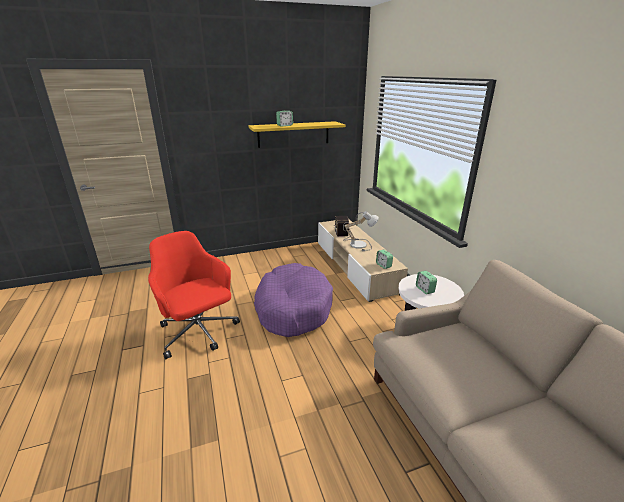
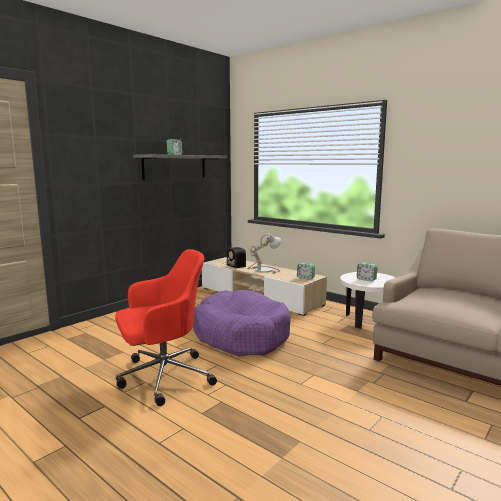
camera: 30 degrees left, 15 degrees down
red office chair [148,231,240,359] -> red office chair turned 135 degrees clockwise [115,249,217,406]
yellow shelf [249,121,345,148] -> grey shelf [134,154,227,180]

